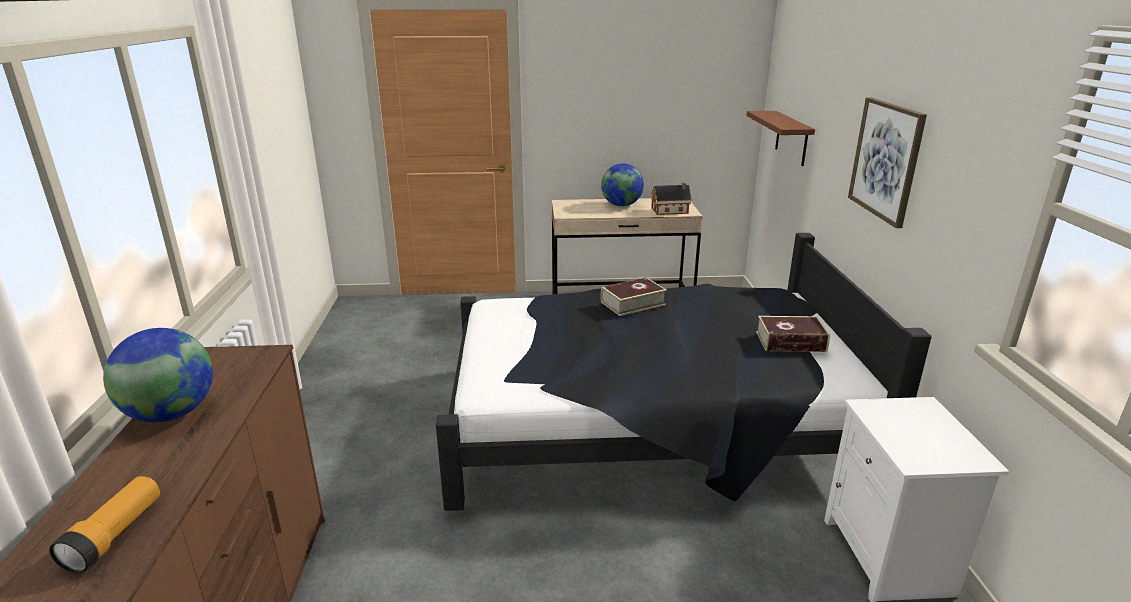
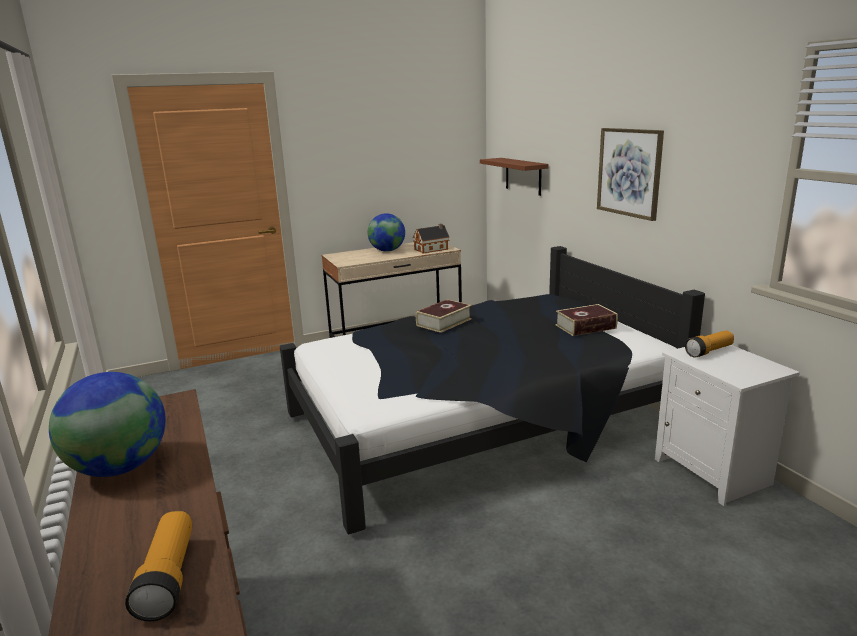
camera: 20 degrees left, 5 degrees down
none -> flashlight [685,331,734,358]

